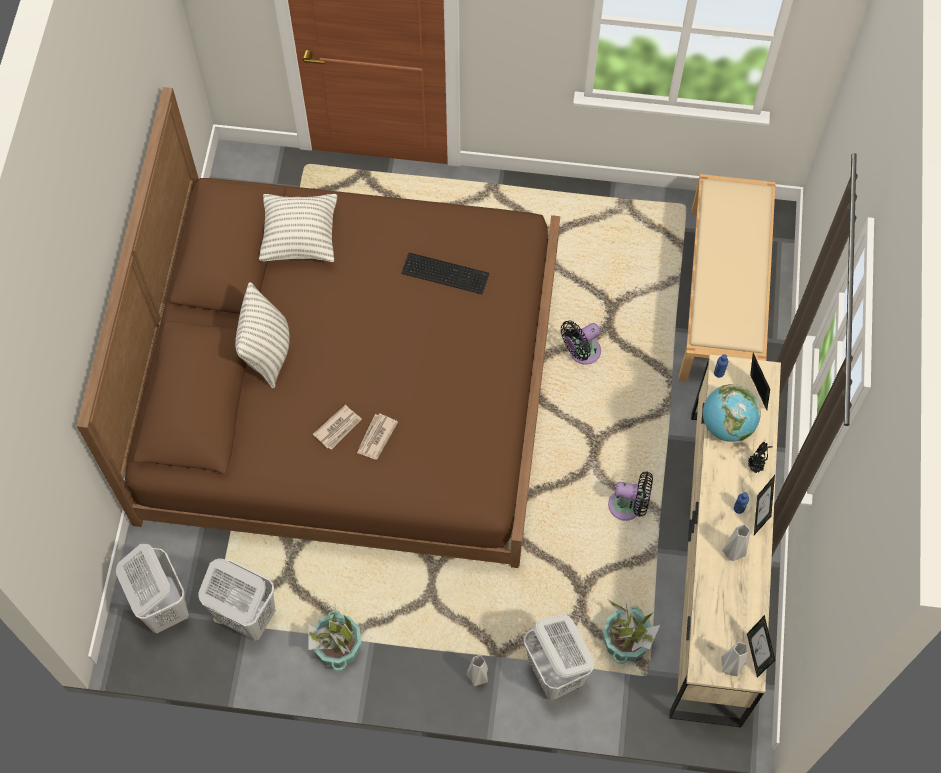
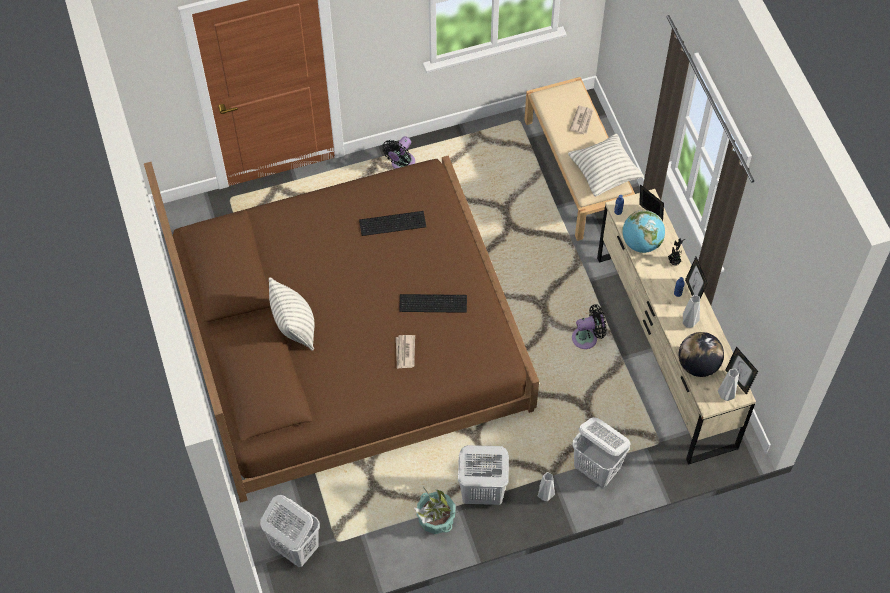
camera: 25 degrees left, 5 degrees down
white laundry basket [198,558,276,641] -> white laundry basket moved to [458,445,509,505]
pillow [259,194,337,262] -> pillow moved to [568,134,644,196]
newspaper [313,405,362,450] -> newspaper moved to [569,105,593,134]
black fan [561,321,601,365] -> black fan moved to [382,136,415,169]
potted plant [603,600,660,664] -> none
none -> keyboard [399,294,467,313]
none -> globe [679,332,724,377]

